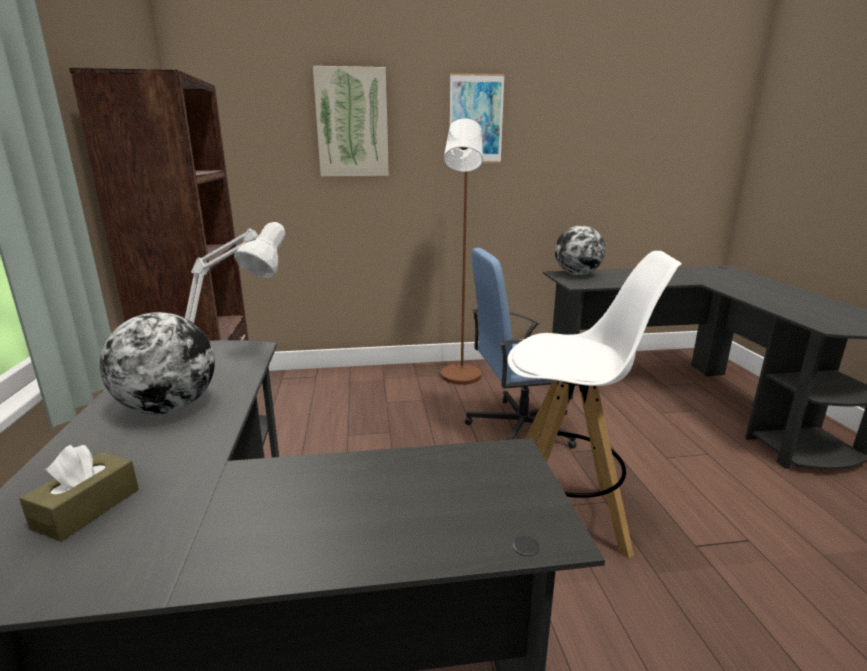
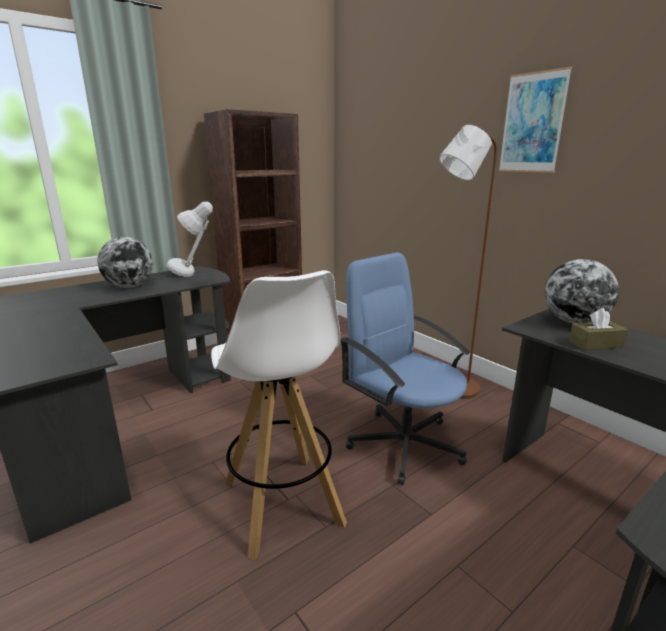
camera: 60 degrees right, 0 degrees up
brown tissue box [19,445,139,542] -> brown tissue box moved to [569,308,628,350]
picture [313,66,389,177] -> none

